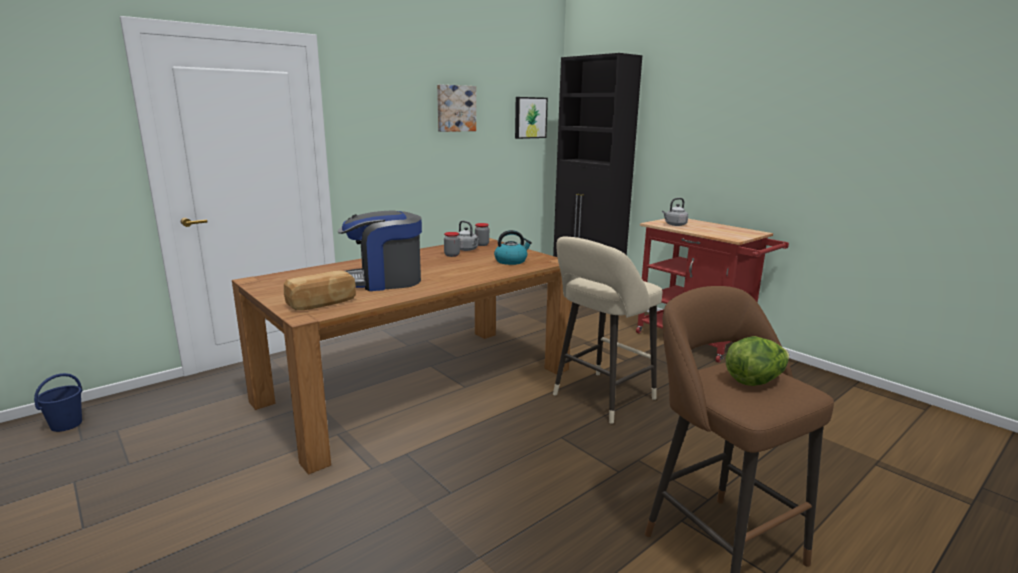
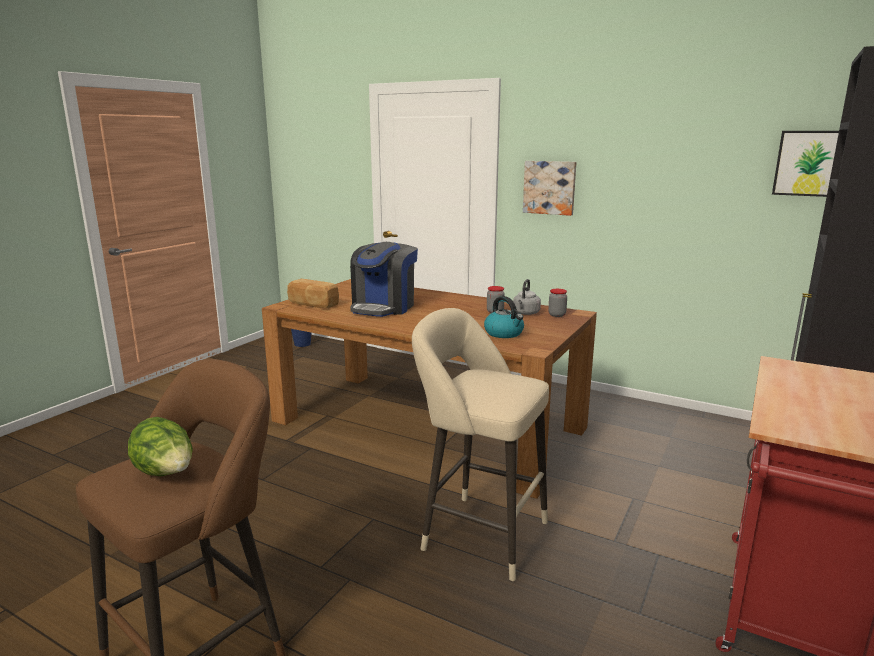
camera: 70 degrees right, 0 degrees up
coffee machine [338,210,422,291] -> coffee machine turned 120 degrees counterclockwise [350,242,418,317]
picture [437,84,476,132] -> picture moved to [523,161,576,216]
grey kettle [662,198,688,226] -> none

